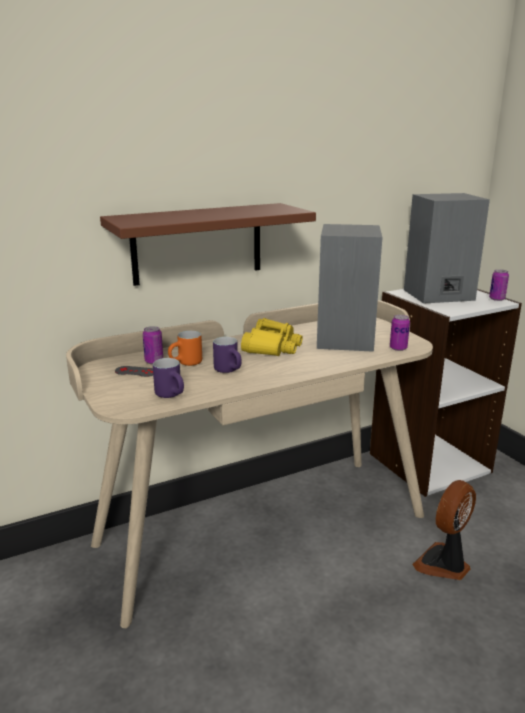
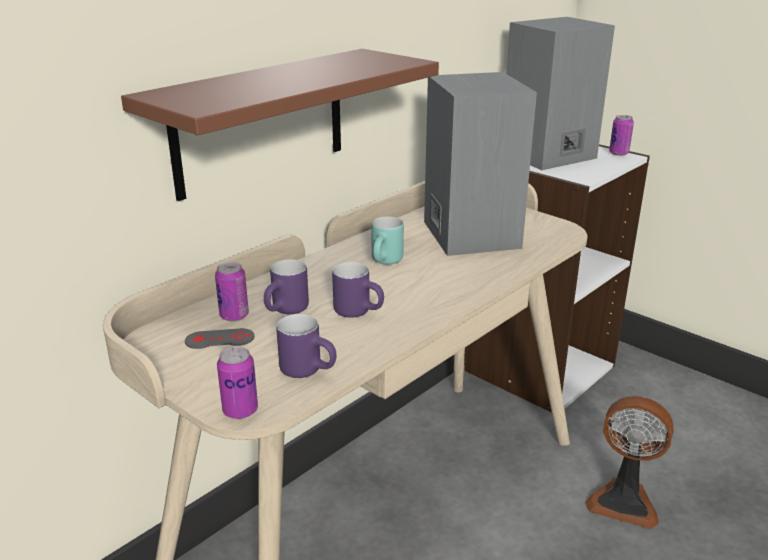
camera: 20 degrees left, 5 degrees up
orange mug [168,331,202,366] -> purple mug [264,259,309,314]
yellow binoculars [241,318,303,356] -> turquoise mug [371,216,404,265]
can [390,315,410,351] -> can moved to [217,347,258,419]
fan [412,480,476,580] -> fan turned 90 degrees counterclockwise [585,396,673,529]

